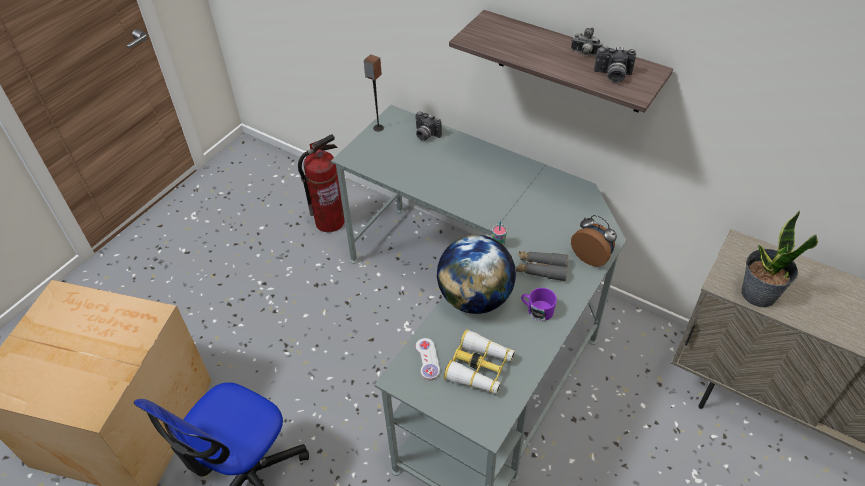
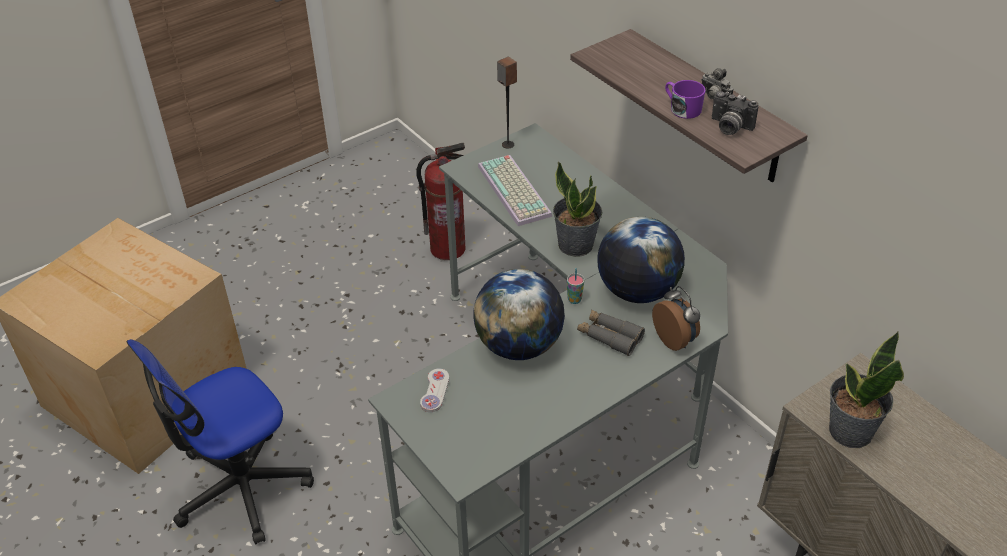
camera: 20 degrees right, 5 degrees down
camera [415,111,442,141] -> none
binoculars [444,329,515,395] -> none
purple mug [521,288,557,321] -> purple mug moved to [665,80,706,119]
none -> keyboard [478,155,552,226]
none -> potted plant [553,161,603,257]
none -> globe [597,217,685,303]

